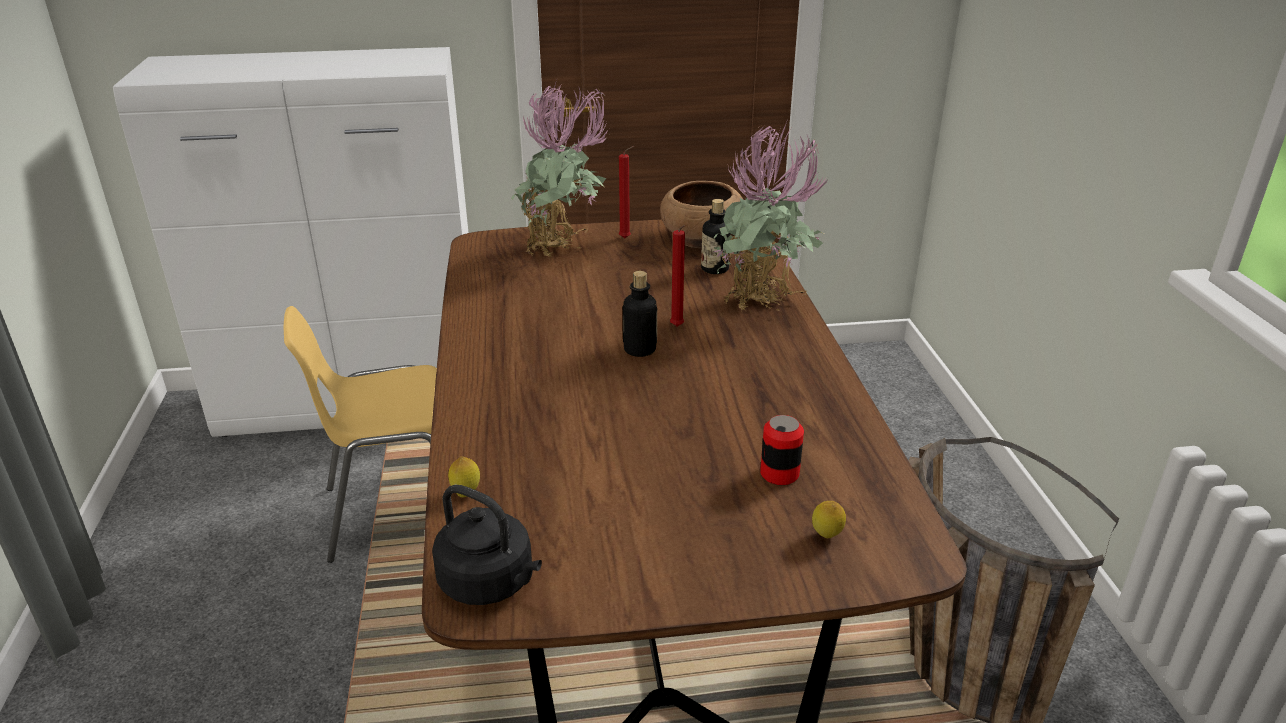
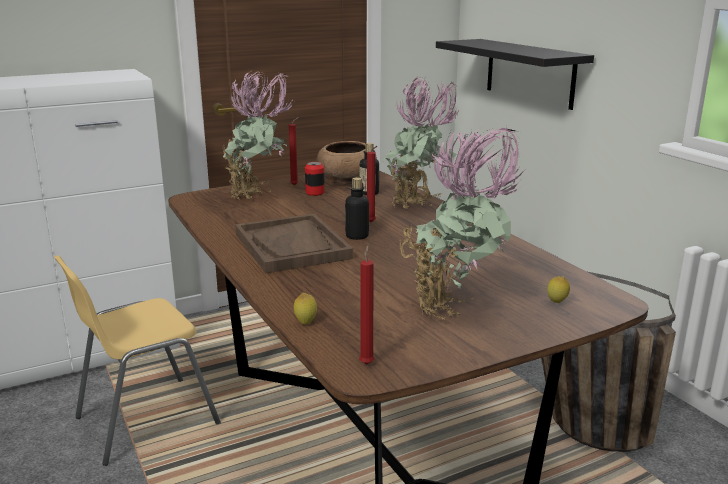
camera: 20 degrees left, 10 degrees down
black kettle [432,485,542,605] -> red candle [359,245,374,365]
can [760,415,804,485] -> can moved to [305,162,325,196]
none -> brown tray [235,214,353,274]
none -> potted plant [399,127,526,320]
none -> black shelf [436,39,594,110]

